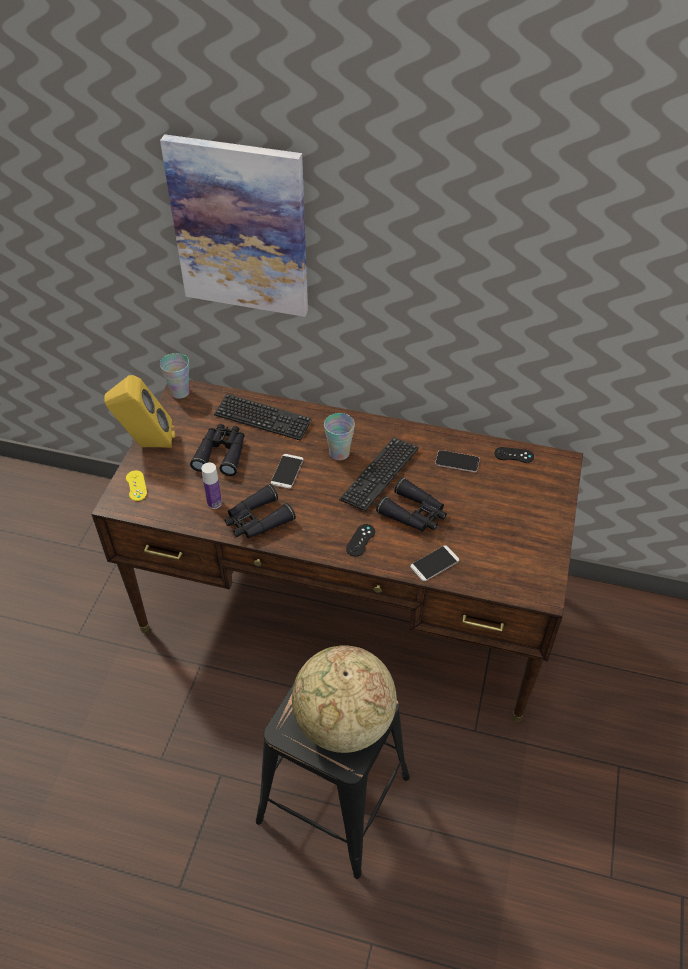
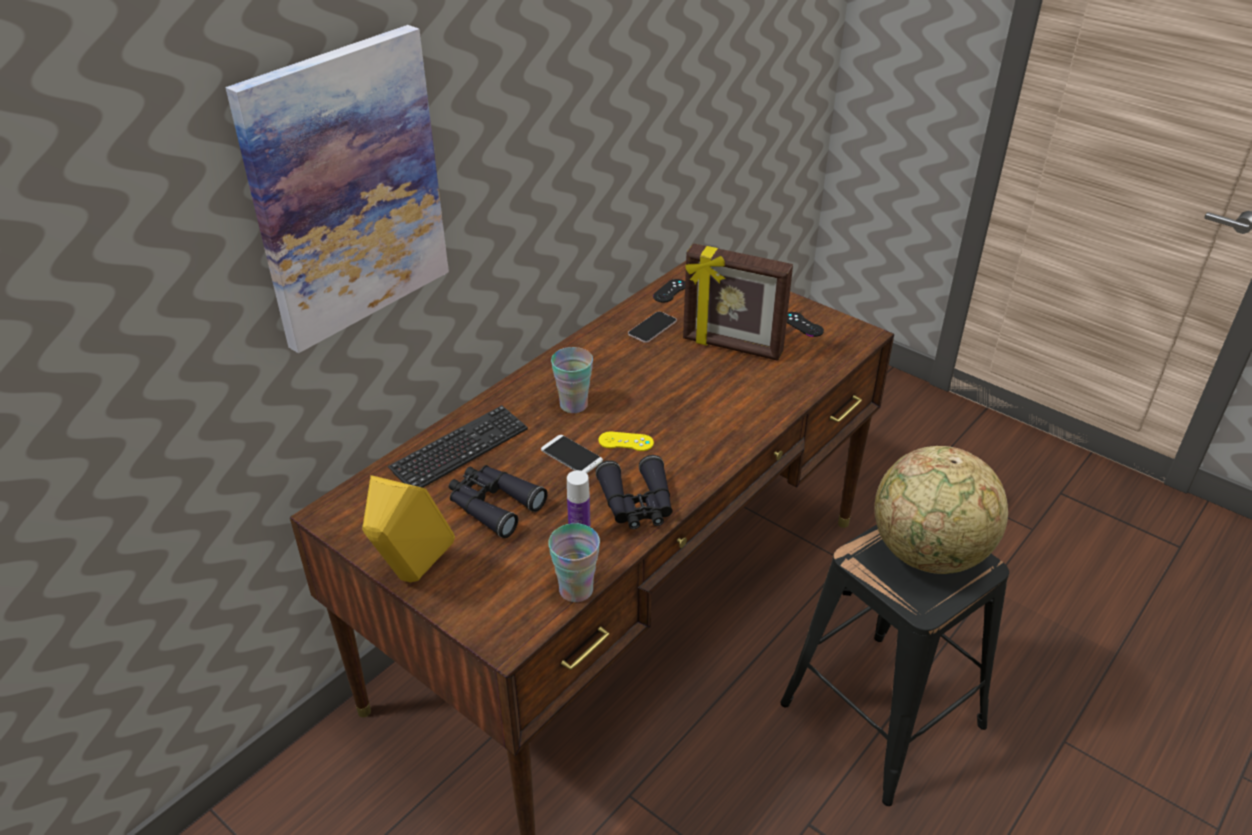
camera: 65 degrees left, 10 degrees down
yellow game controller [126,470,147,501] -> yellow game controller moved to [599,432,654,451]
cup [160,353,190,399] -> cup moved to [548,523,600,602]
keyboard [339,437,419,511] -> none
black game controller [346,524,375,557] -> black game controller moved to [787,312,824,337]
black binoculars [376,477,447,532] -> none
phone [410,545,459,581] -> none
none -> picture frame [683,243,793,361]

